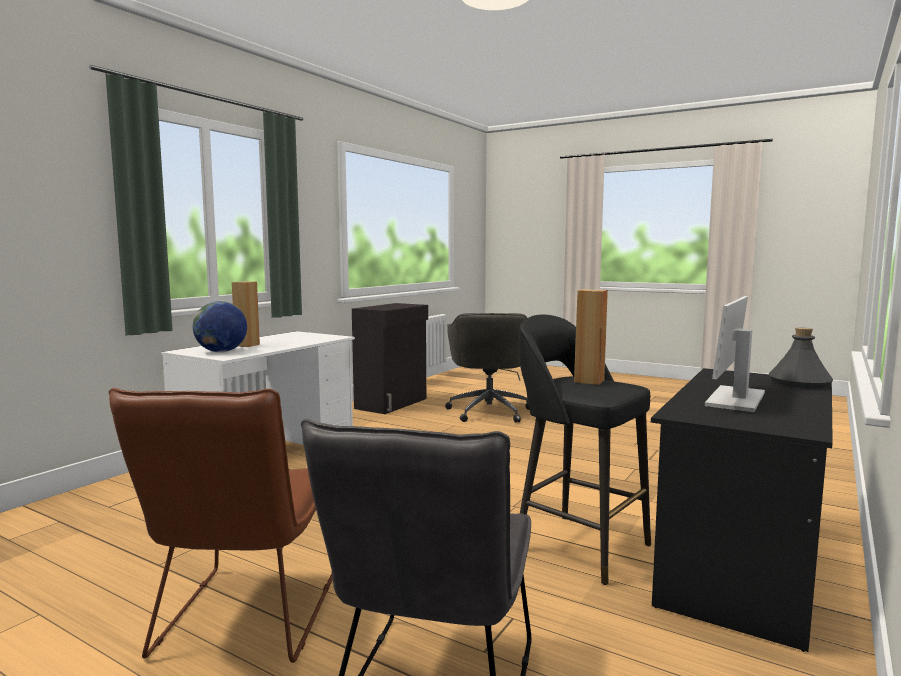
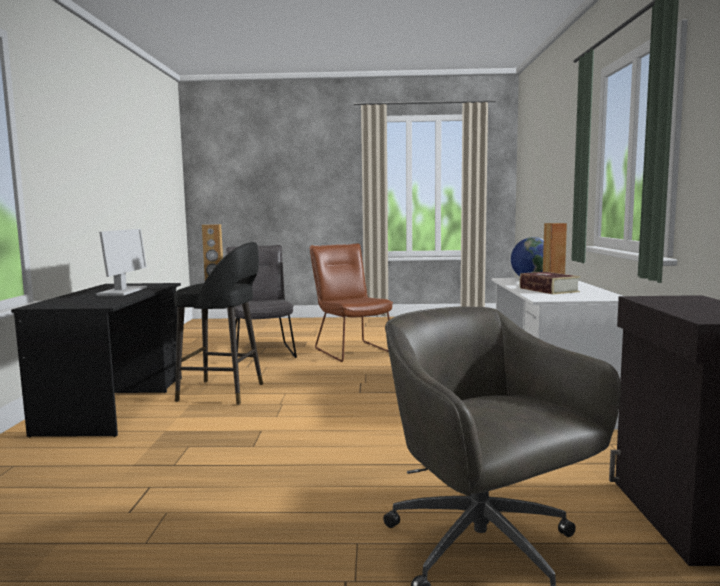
camera: 150 degrees right, 0 degrees up
grey bottle [768,327,833,388] -> none
none -> book [519,272,580,295]

